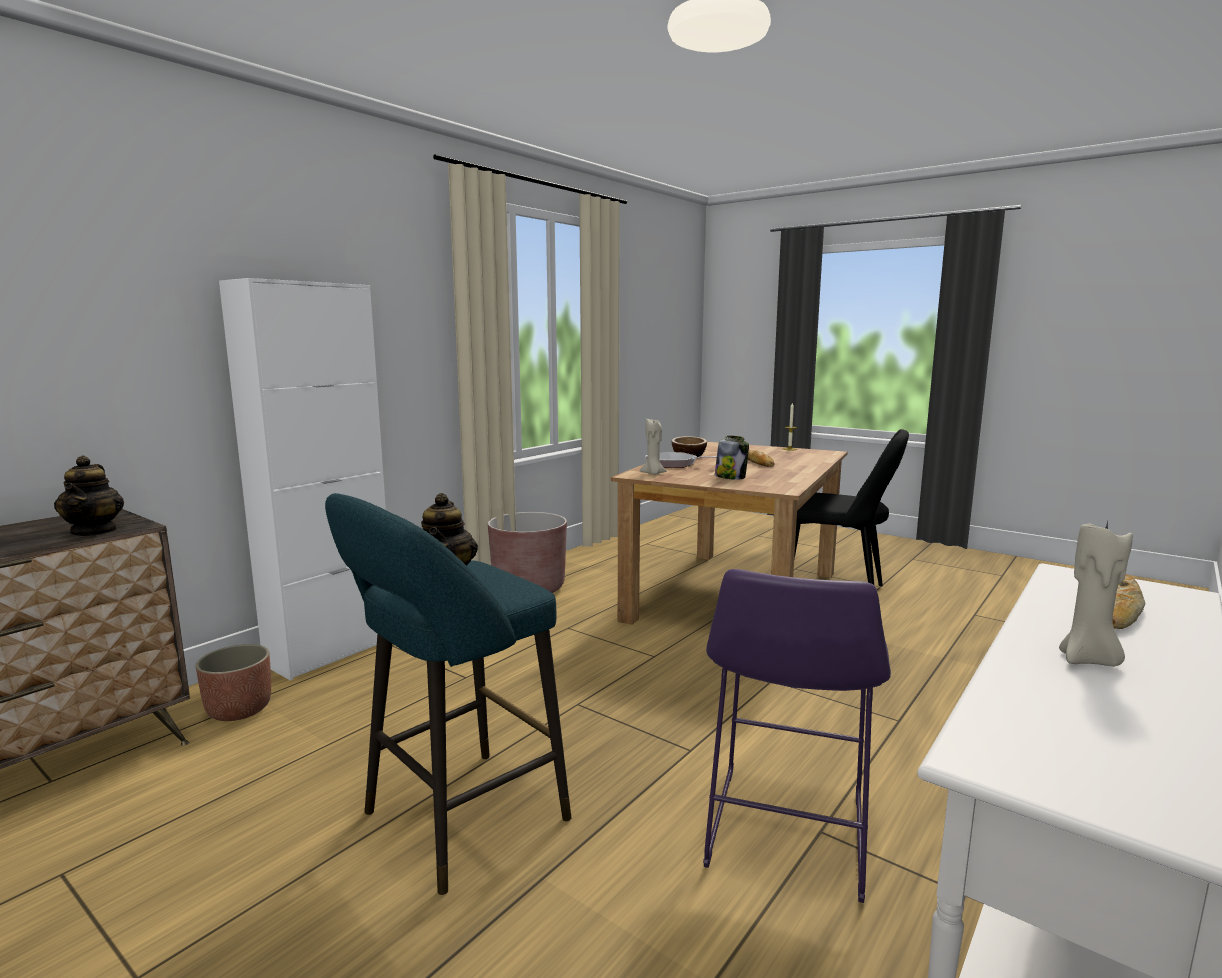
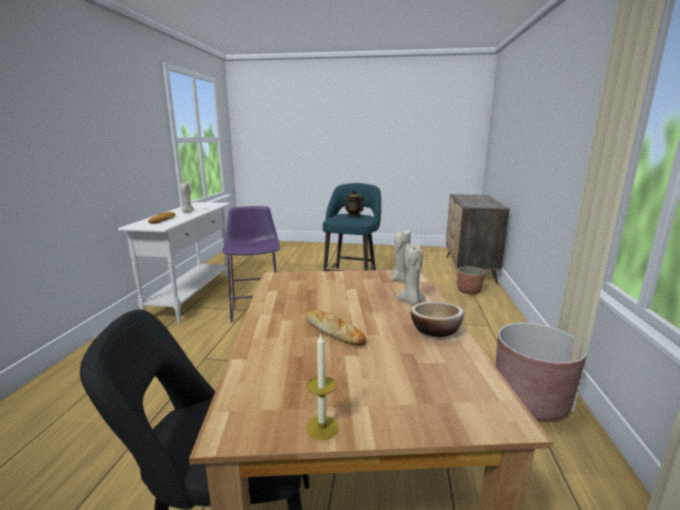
camera: 150 degrees right, 5 degrees up
teapot [54,455,124,536] -> none
white cabinet [219,278,386,681] -> none
frying pan [645,452,717,468] -> beige candle [397,244,426,304]
jar [715,436,749,480] -> none

